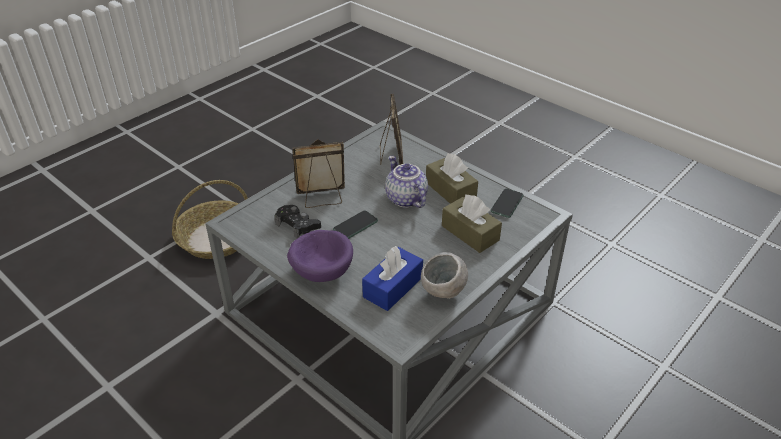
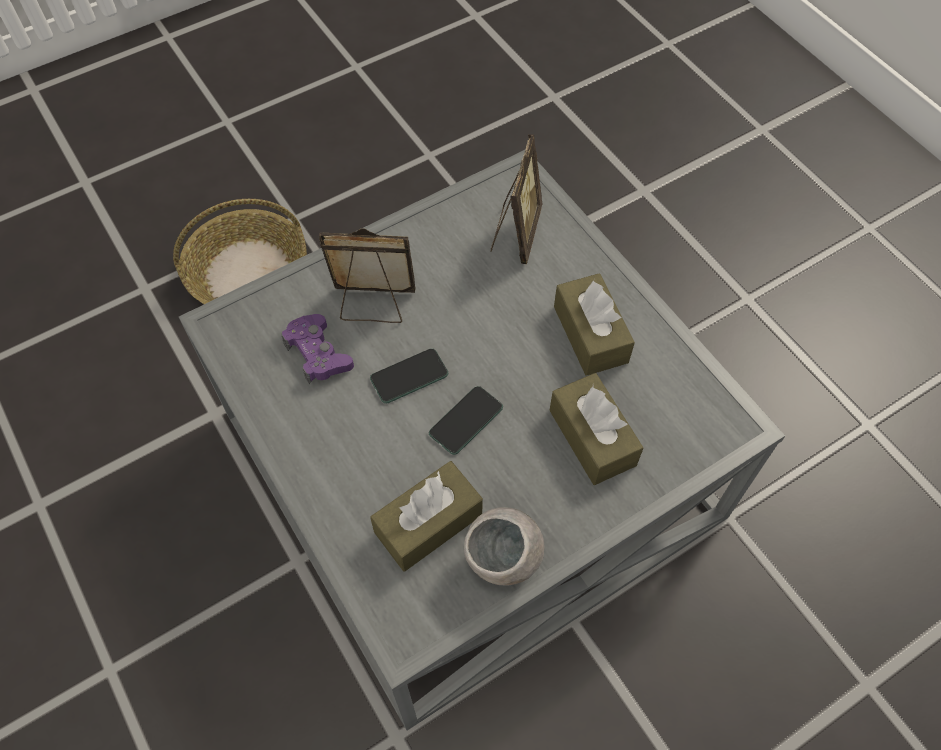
camera: 15 degrees right, 20 degrees up
black game controller [275,205,321,238] -> purple game controller [281,314,354,384]
purple bowl [287,230,353,282] -> none
blue tissue box [362,246,423,311] -> brown tissue box [370,461,483,572]
teapot [385,156,428,208] -> none
phone [491,188,524,218] -> phone moved to [429,386,503,455]

